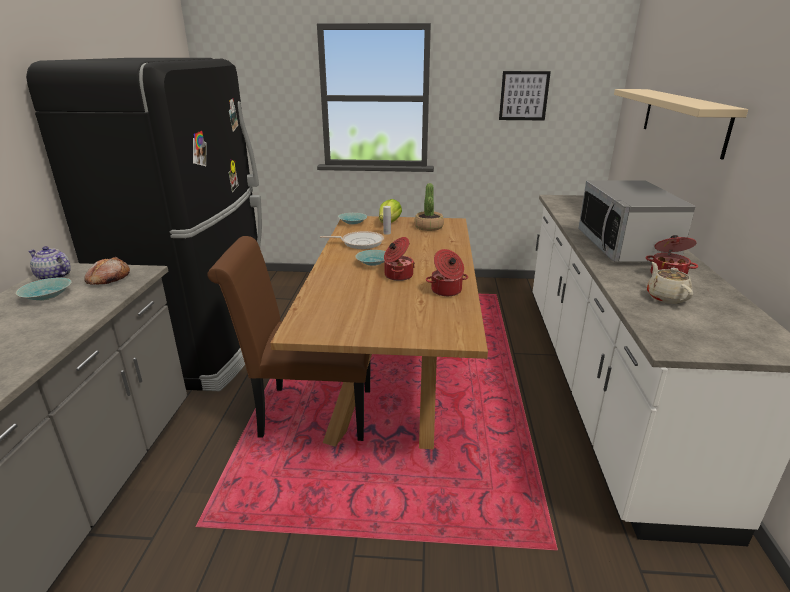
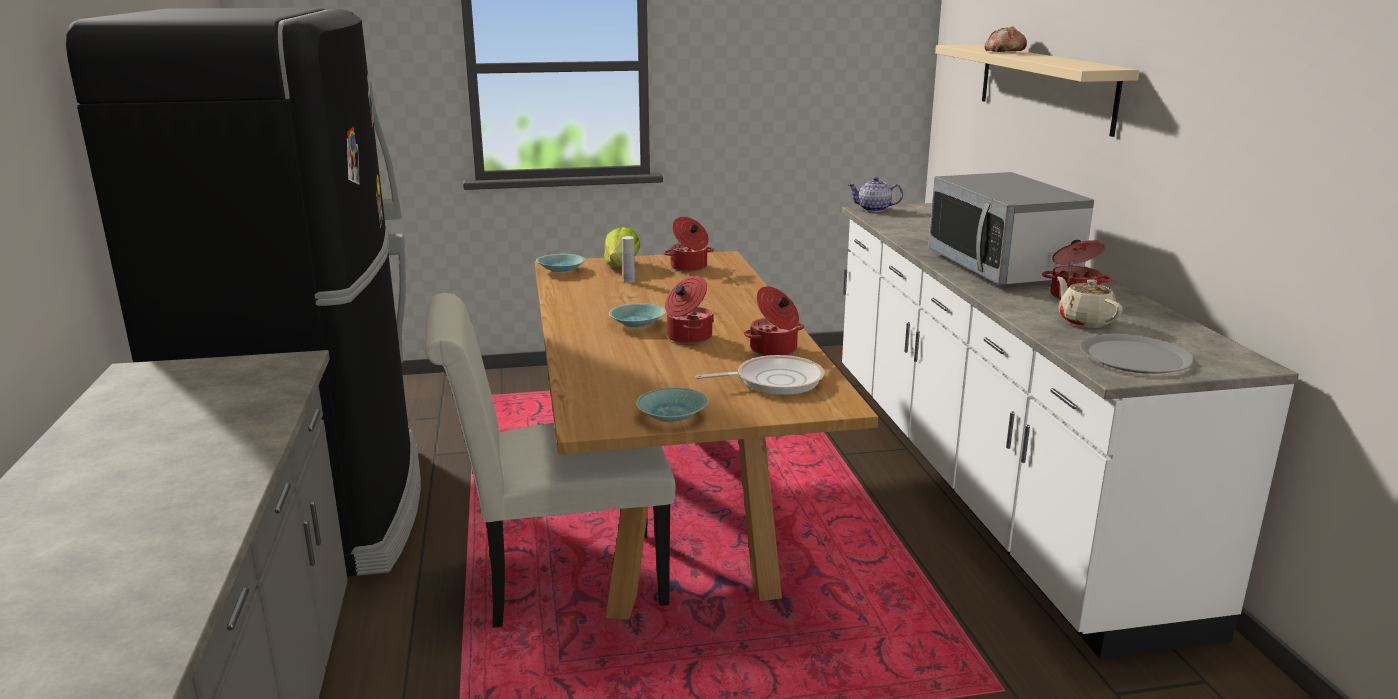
camera: 15 degrees left, 5 degrees down
turquoise bowl [16,278,71,301] -> turquoise bowl moved to [636,388,708,423]
teapot [28,246,71,279] -> teapot moved to [848,177,903,212]
bread [84,257,130,285] -> bread moved to [984,26,1027,52]
brown chair [207,236,370,441] -> white chair [425,293,676,628]
frying pan [320,231,384,249] -> frying pan moved to [696,355,825,395]
potted plant [414,183,444,231] -> cooking pot [664,217,714,271]
picture [499,71,551,120] -> none
none -> grey plate [1080,334,1194,374]

